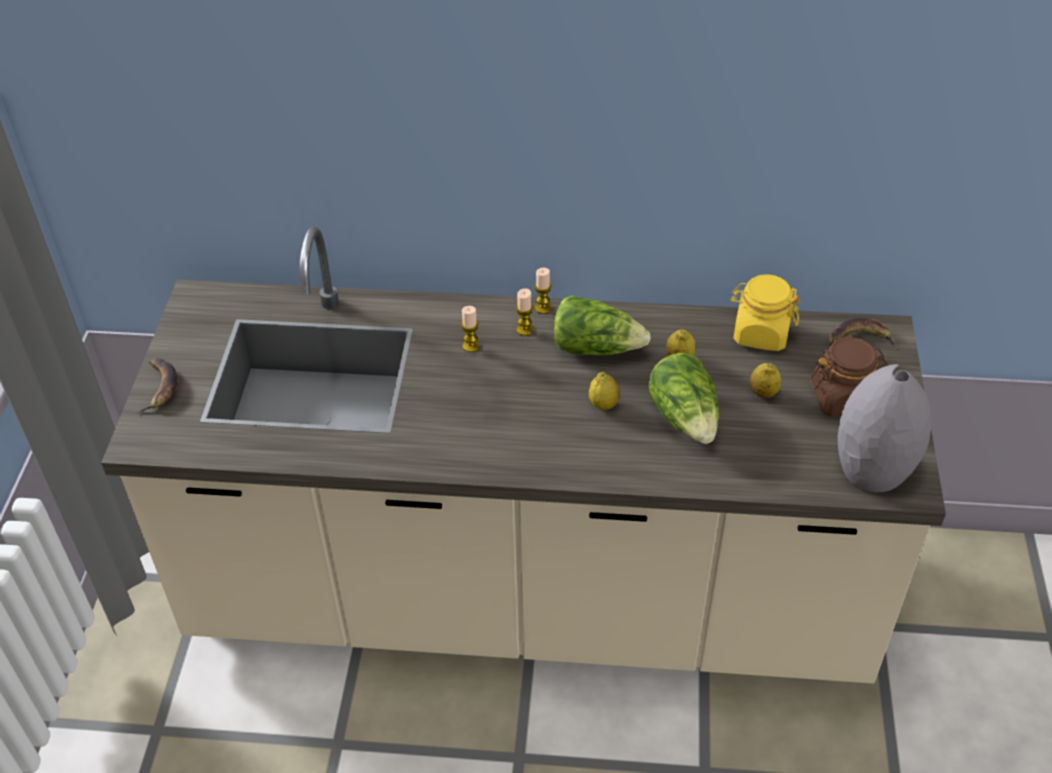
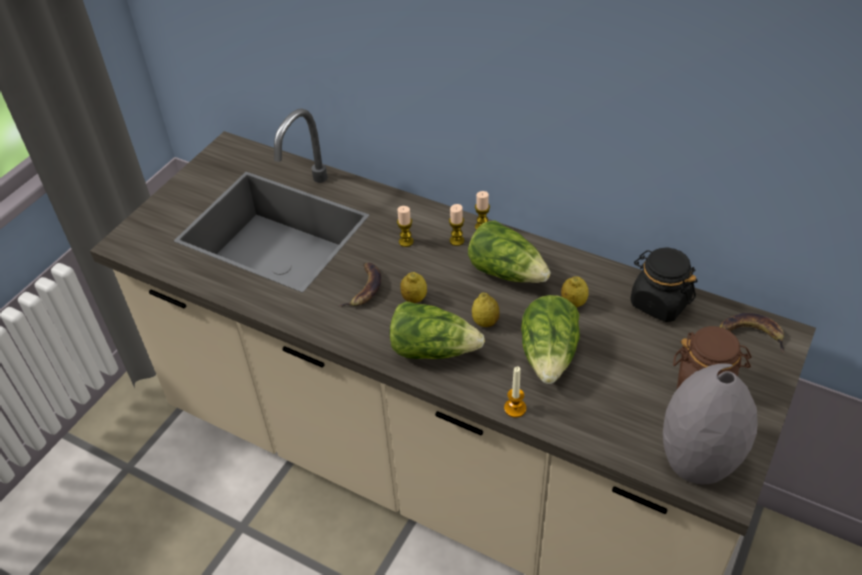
camera: 25 degrees right, 0 degrees up
banana [137,358,177,413] -> banana moved to [338,262,381,307]
yellow jar [731,274,800,351] -> black jar [630,248,697,322]
lemon [750,363,781,398] -> lemon moved to [400,272,427,303]
none -> lettuce [390,301,485,359]
none -> candle [504,366,526,418]

